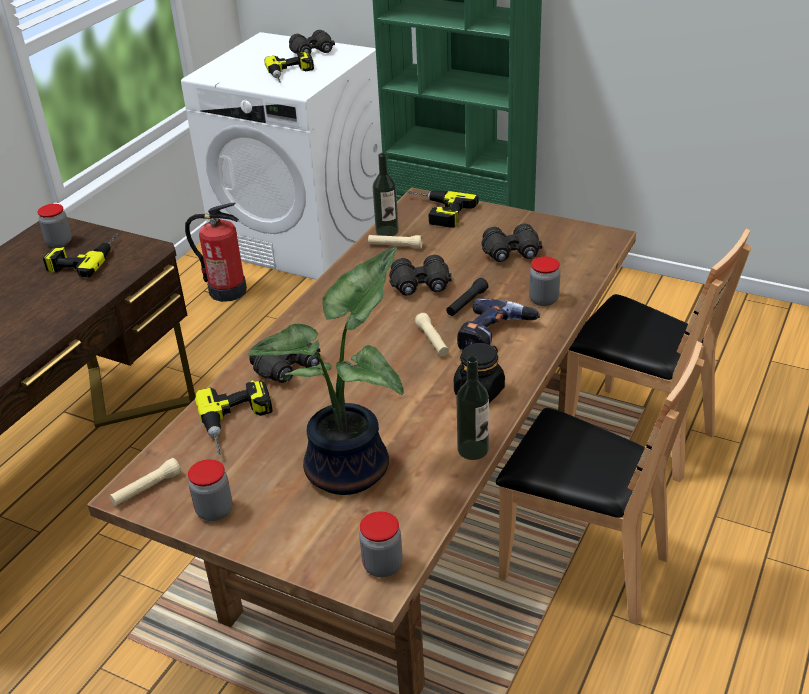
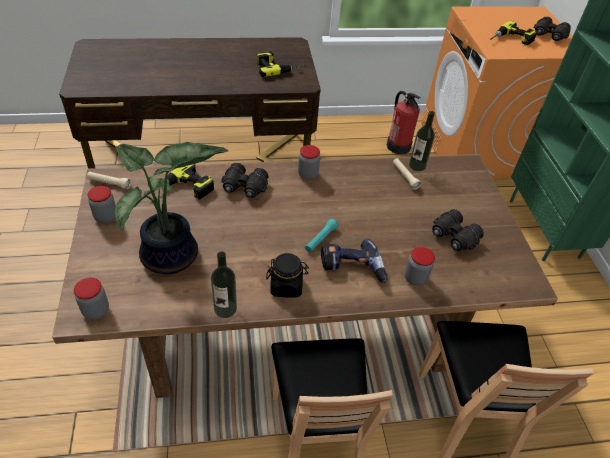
camera: 50 degrees right, 10 degrees up
jar [37,204,72,247] -> jar moved to [298,145,320,179]
white washing machine [181,32,382,280] -> orange washing machine [422,7,573,179]
black binoculars [389,255,452,295] -> none
power drill [407,191,479,228] -> none
beige flashlight [415,313,449,356] -> turquoise flashlight [305,219,338,252]
black flashlight [446,278,488,316] -> none

